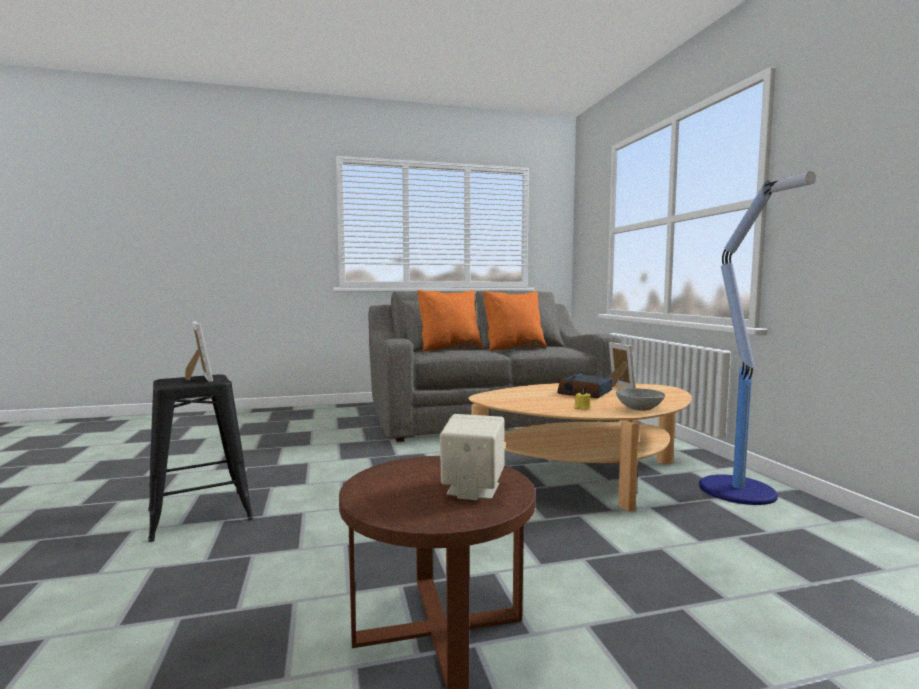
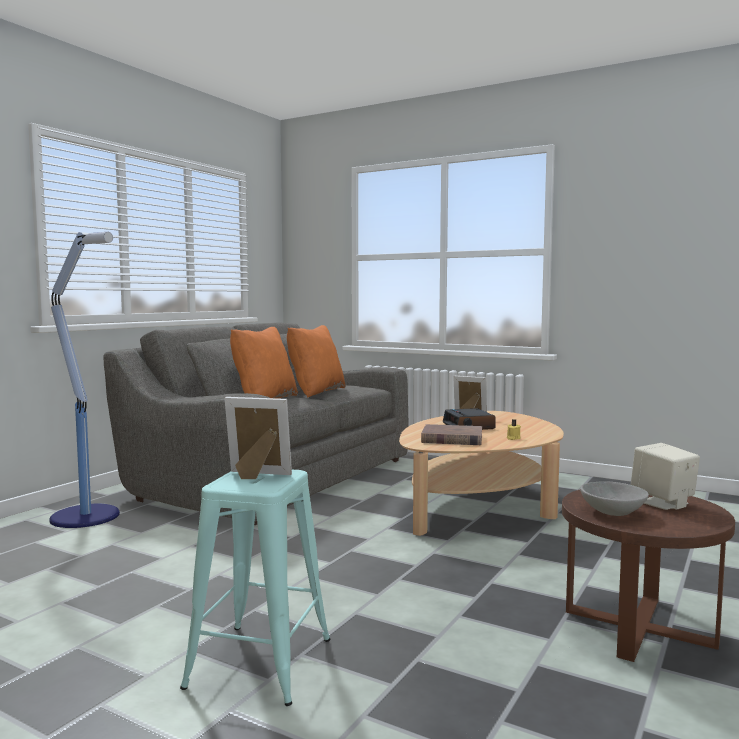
camera: 45 degrees left, 0 degrees up
black stool [148,374,254,542] -> turquoise stool [180,470,330,706]
grey bowl [616,388,665,411] -> grey bowl moved to [580,481,649,516]
floor lamp [699,171,816,505] -> floor lamp moved to [49,232,120,528]
none -> brown book [421,424,482,445]

